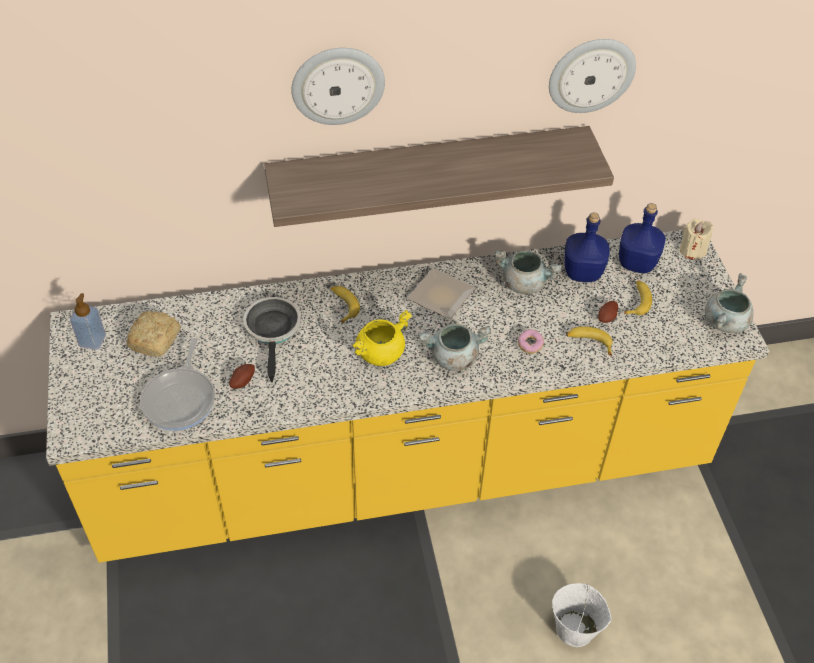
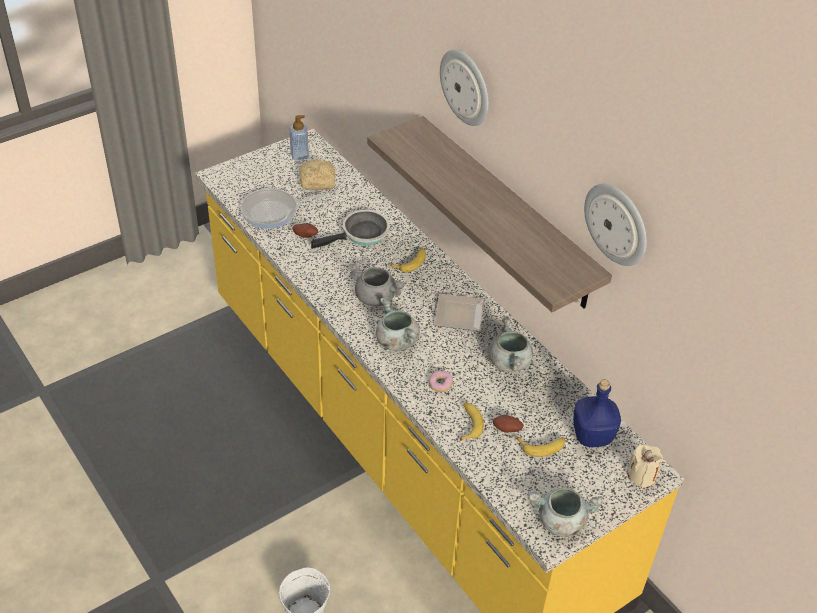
camera: 65 degrees right, 5 degrees down
yellow cooking pot [352,310,412,366] -> grey cooking pot [348,264,406,307]
blue bottle [565,212,609,282] -> none

